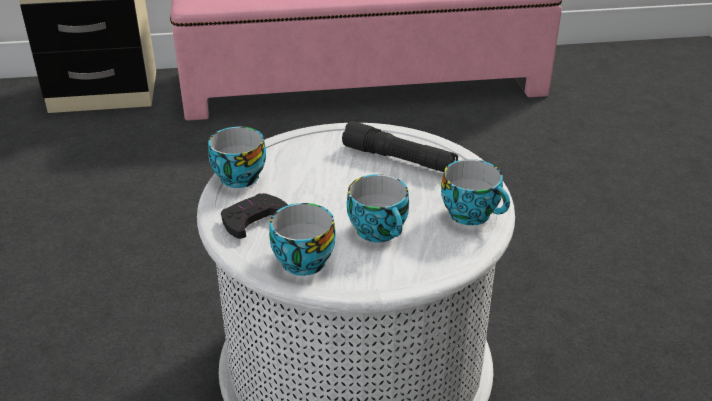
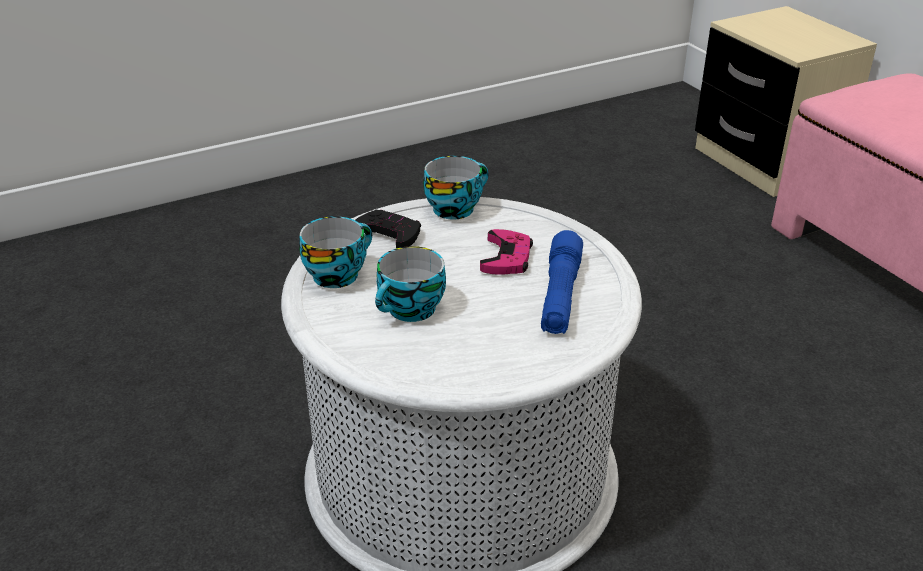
camera: 70 degrees right, 0 degrees up
black flashlight [342,121,458,172] -> blue flashlight [541,230,583,334]
cup [441,159,510,225] -> none
none -> pink game controller [480,229,533,275]

